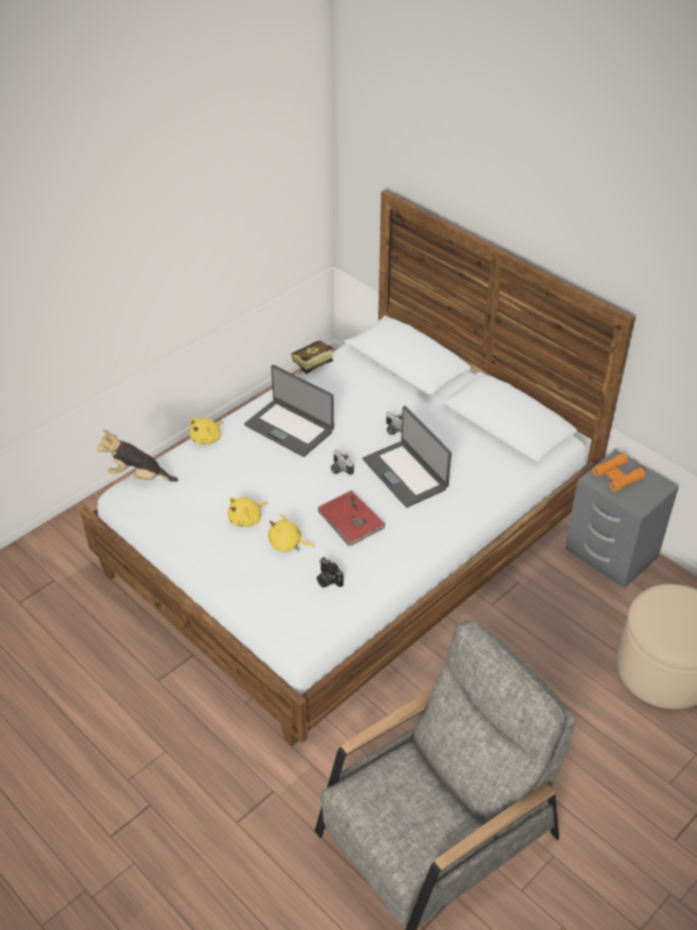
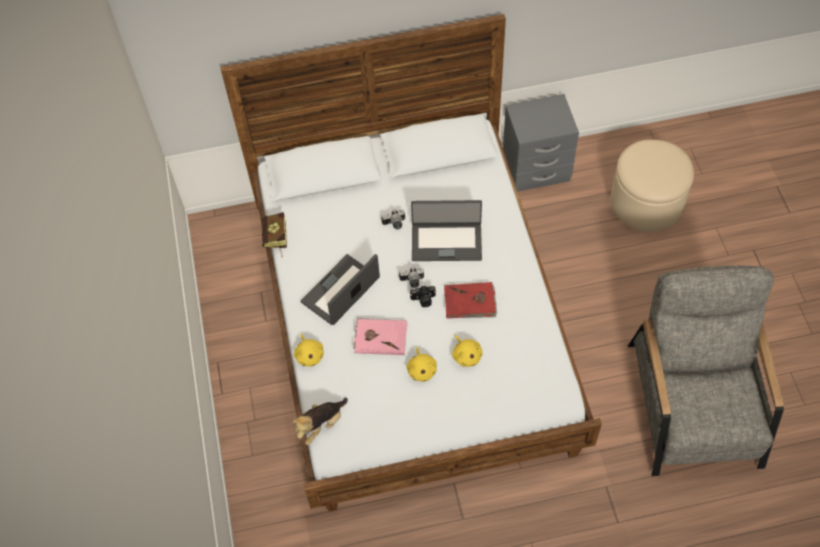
camera: 55 degrees left, 15 degrees up
laptop [244,365,334,457] -> laptop turned 150 degrees clockwise [300,254,380,325]
yellow plush toy [268,514,315,552] -> yellow plush toy turned 75 degrees counterclockwise [452,335,482,367]
camera [317,557,344,588] -> camera moved to [410,286,436,307]
orange binoculars [592,453,645,492] -> none
none -> pink book [353,318,408,355]

